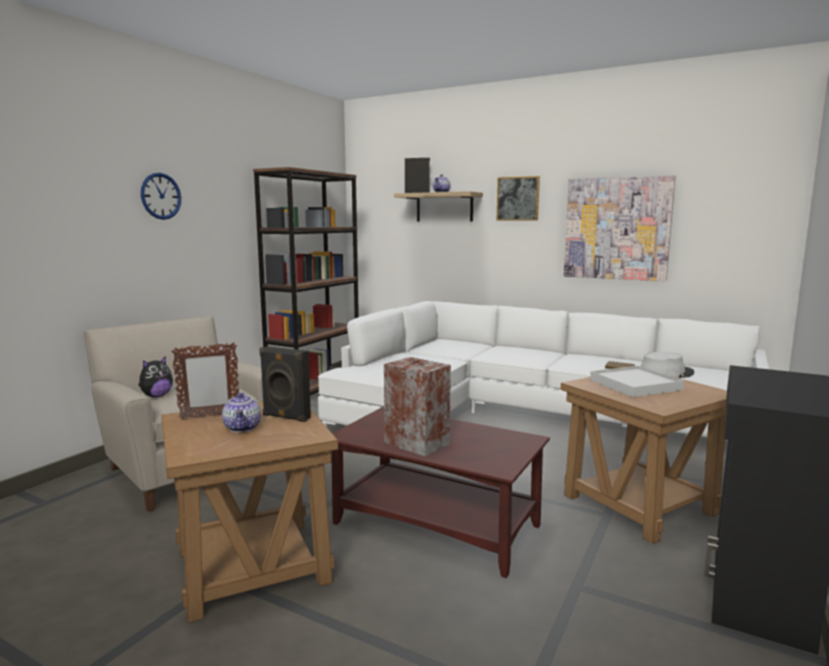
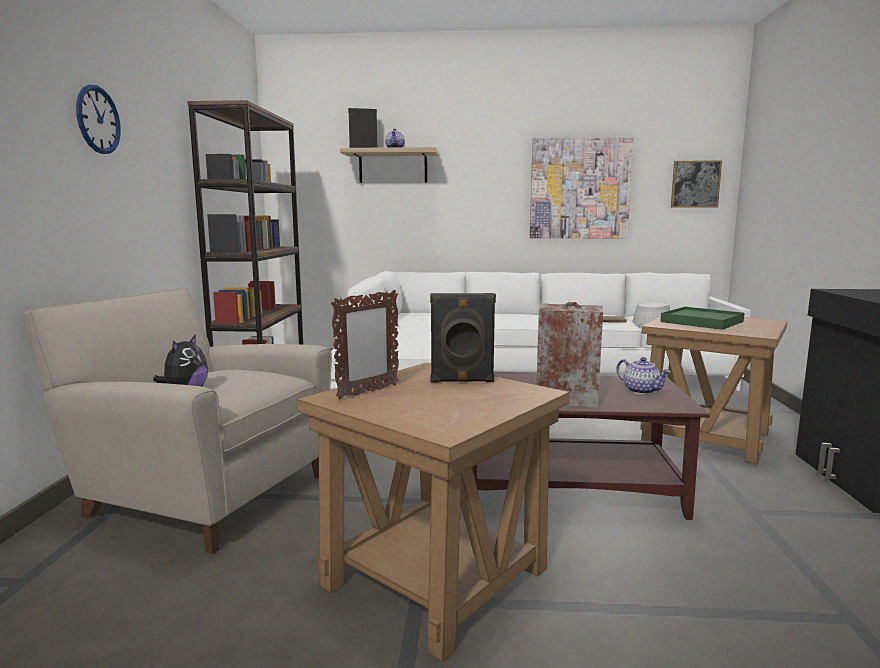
camera: 25 degrees left, 0 degrees up
teapot [222,393,261,433] -> teapot moved to [616,357,671,394]
picture [497,176,540,220] -> picture moved to [671,160,722,208]
white tray [590,366,684,397] -> green tray [660,307,744,330]

